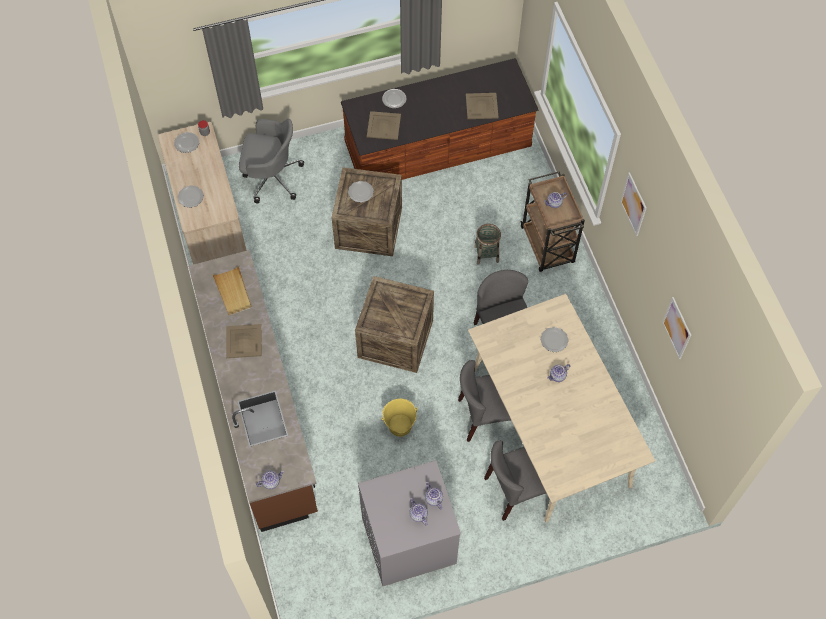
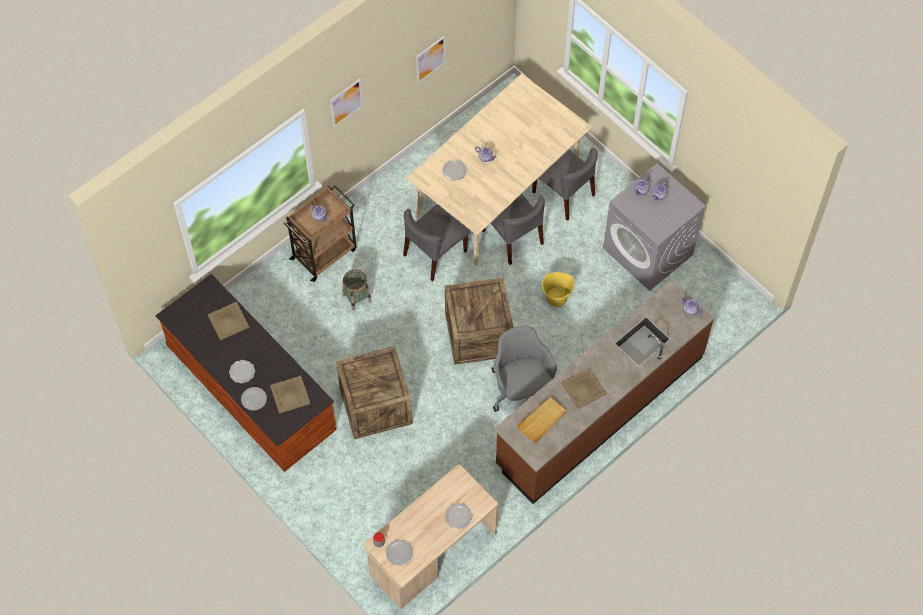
camera: 115 degrees left, 0 degrees up
grey office chair [239,119,304,204] -> grey office chair moved to [491,326,557,412]
plate [348,181,374,203] -> plate moved to [229,360,255,383]

